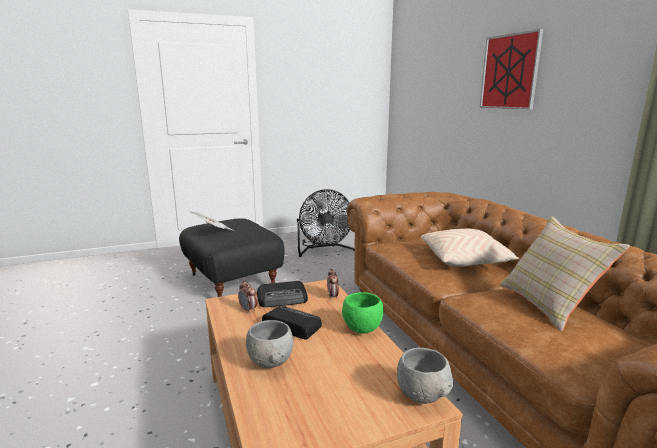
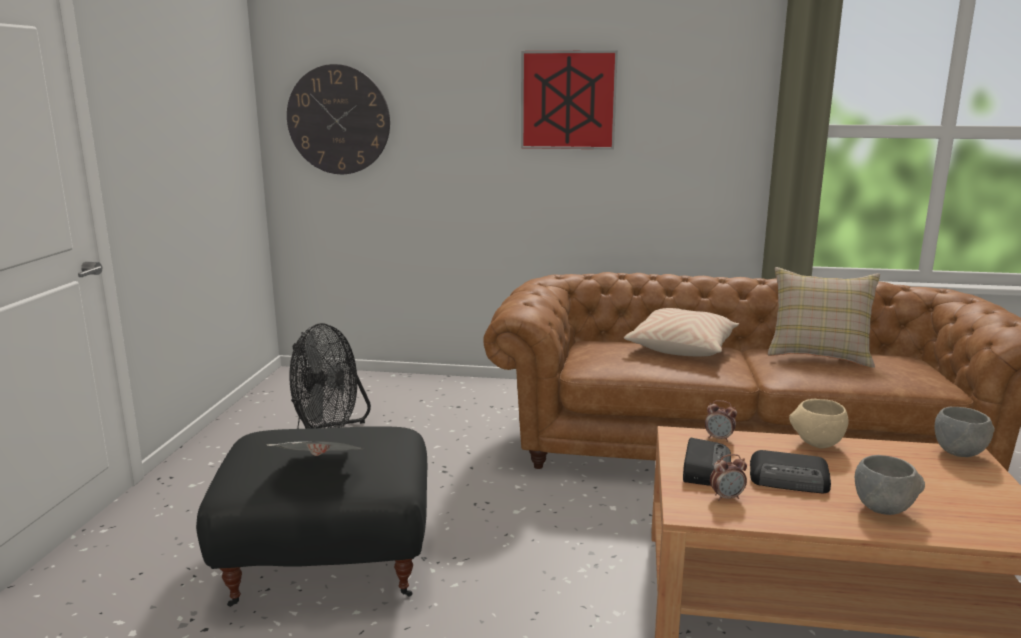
camera: 60 degrees left, 0 degrees up
radio [262,306,322,340] -> radio turned 135 degrees counterclockwise [750,450,831,493]
green bowl [342,292,384,334] -> beige bowl [789,398,849,448]
none -> wall clock [287,64,390,174]

